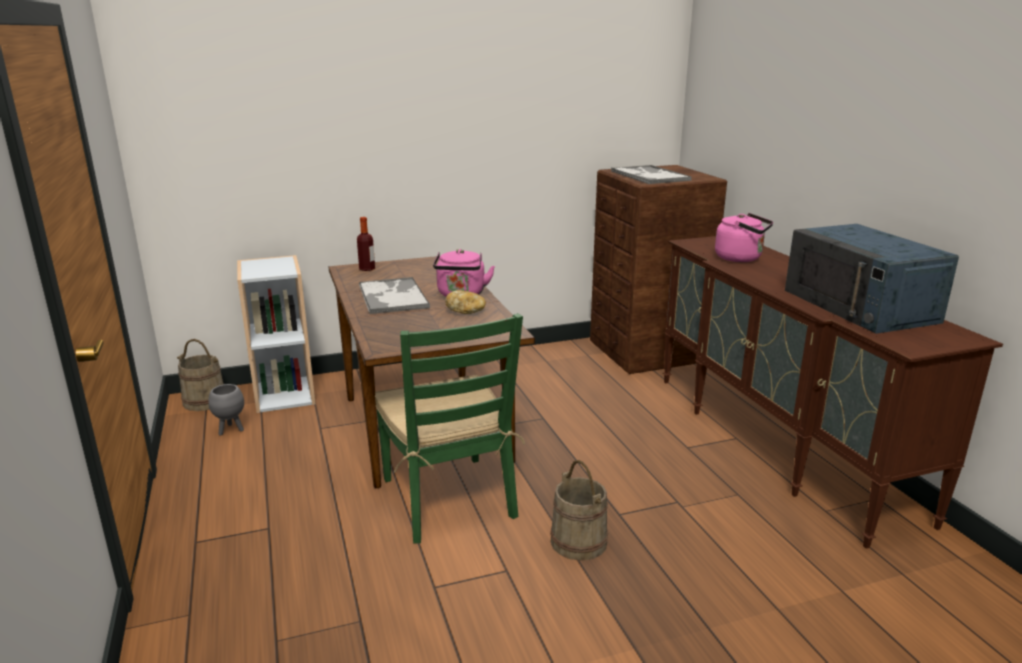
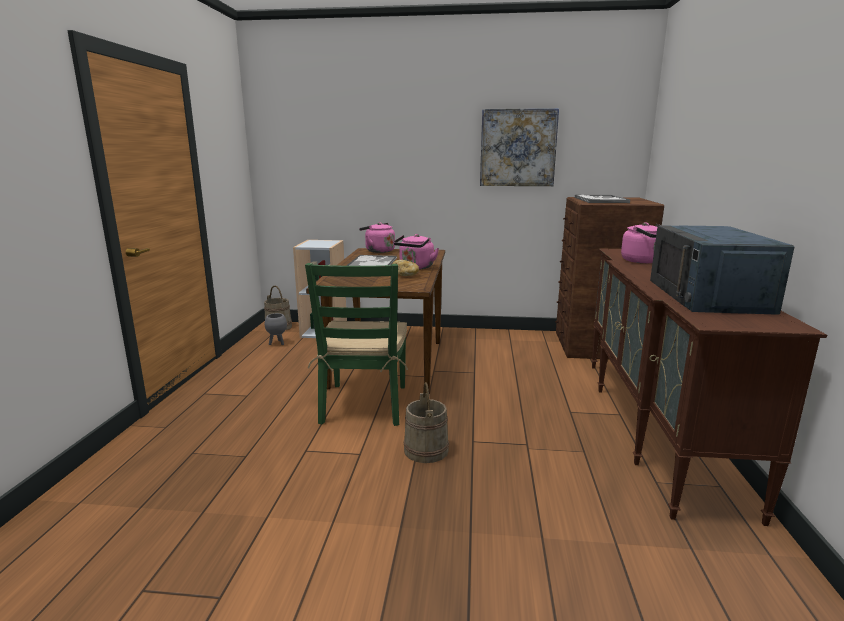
camera: 25 degrees right, 5 degrees down
bottle [357,217,375,271] -> pink kettle [359,222,395,253]
none -> picture [480,108,559,186]

